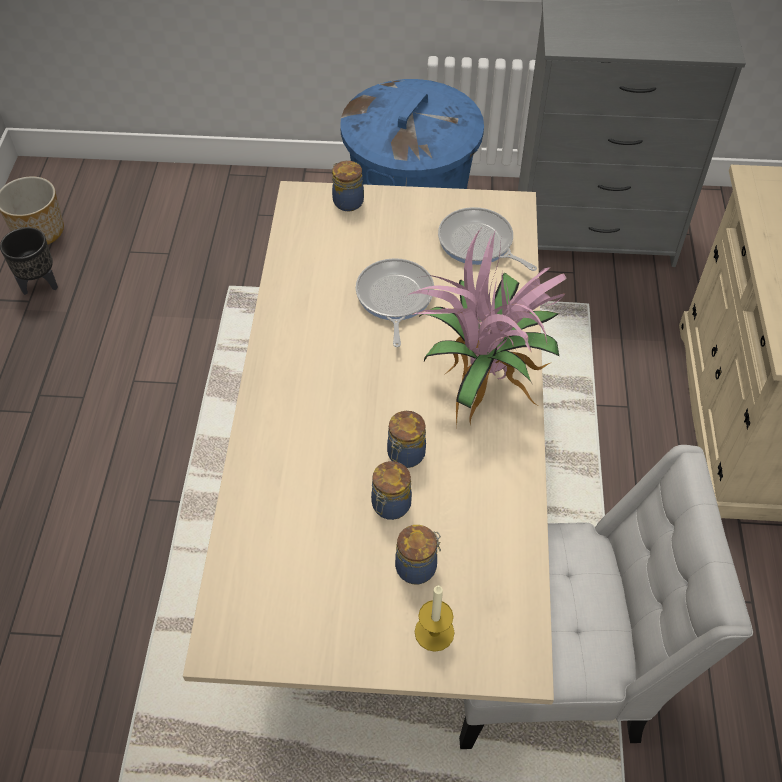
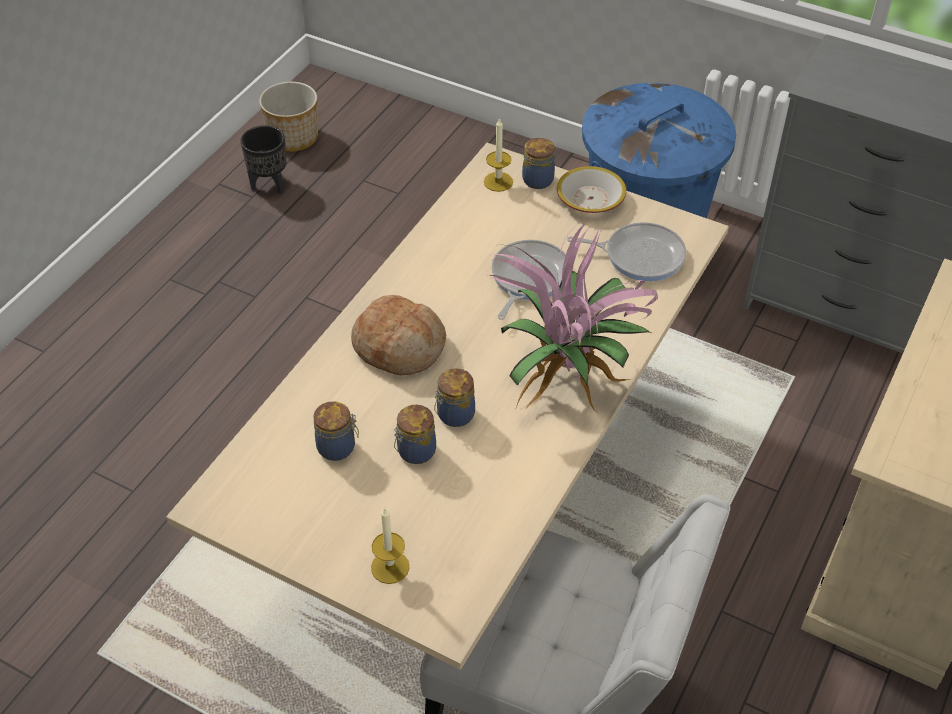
camera: 25 degrees right, 5 degrees down
jar [395,525,441,584] -> jar moved to [313,401,359,461]
frying pan [438,207,537,271] -> frying pan turned 120 degrees clockwise [567,222,686,281]
none -> bread [351,295,446,375]
none -> candle [484,118,513,192]
none -> bowl [557,166,626,213]

